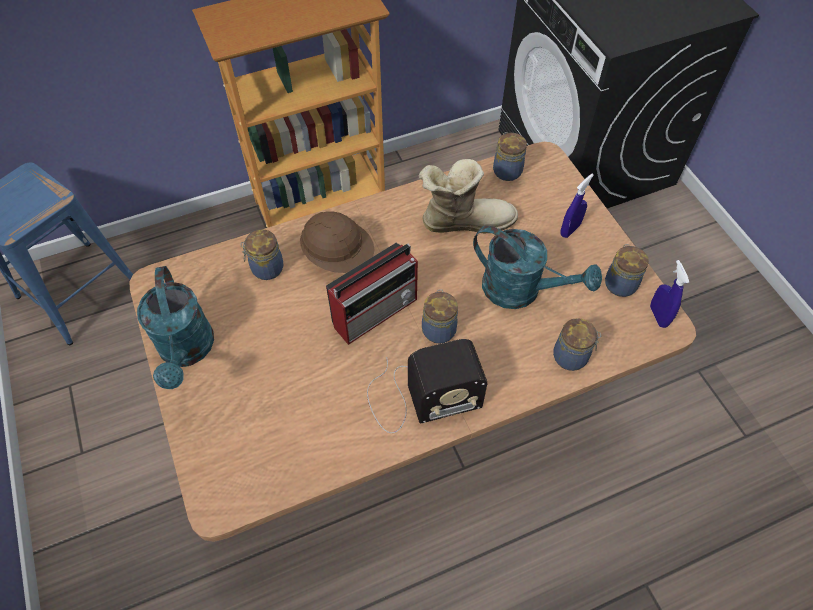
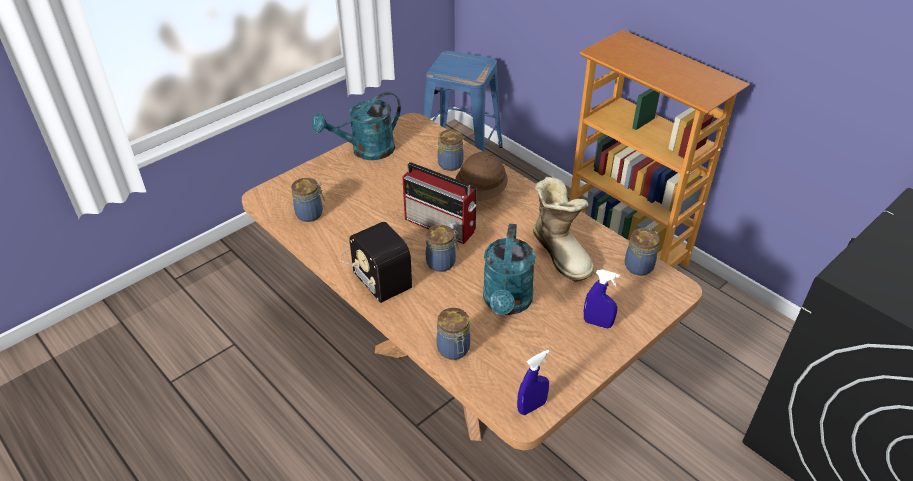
camera: 70 degrees right, 15 degrees down
jar [605,244,649,297] -> jar moved to [291,178,325,222]

